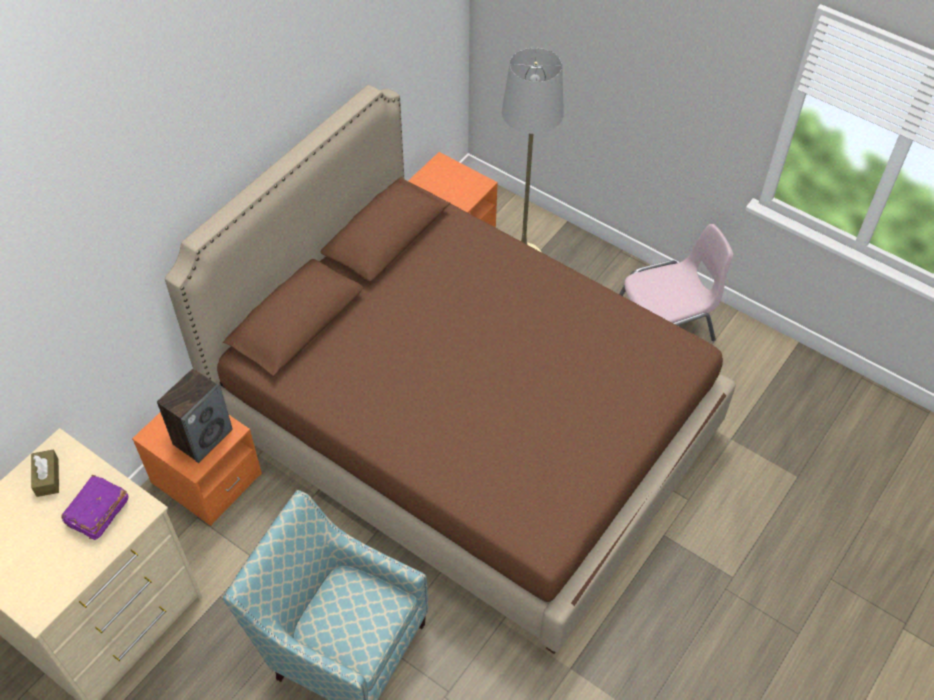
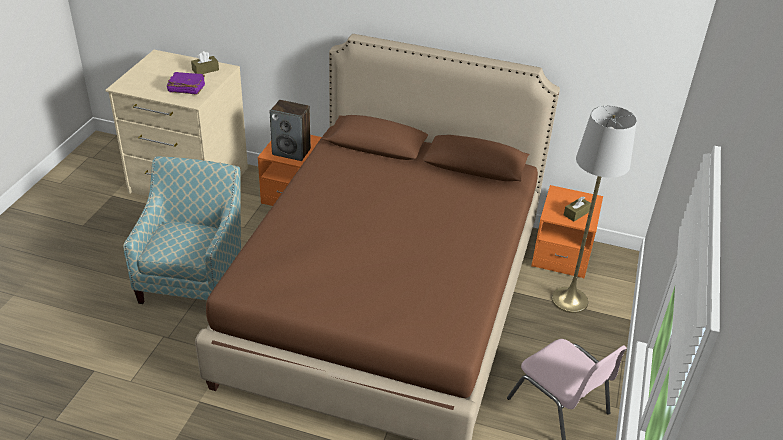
camera: 70 degrees right, 15 degrees down
none -> brown tissue box [564,196,591,221]

